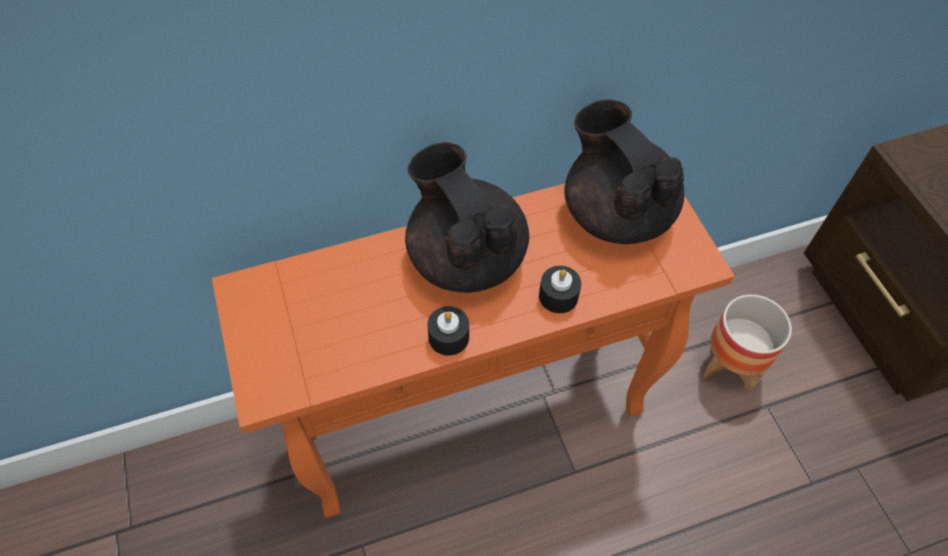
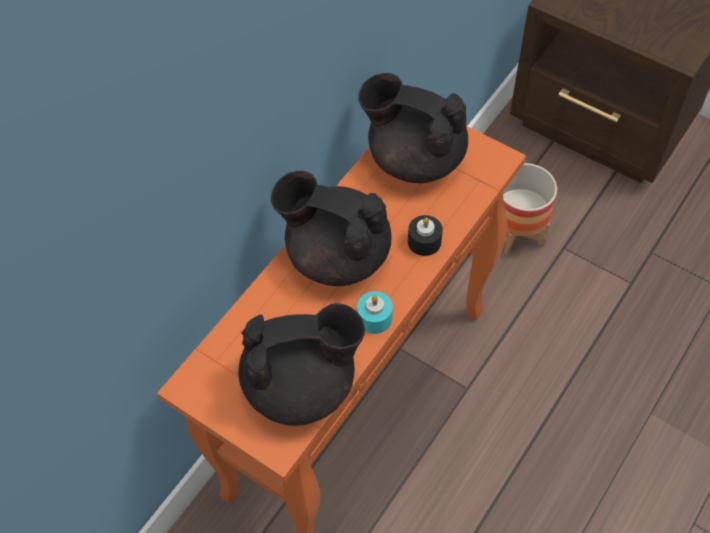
camera: 35 degrees left, 0 degrees up
black candle [427,306,469,356] -> turquoise candle [357,291,393,334]
none -> black teapot [238,303,365,426]

